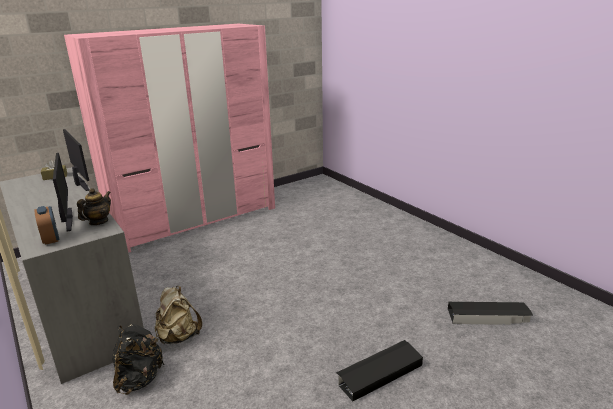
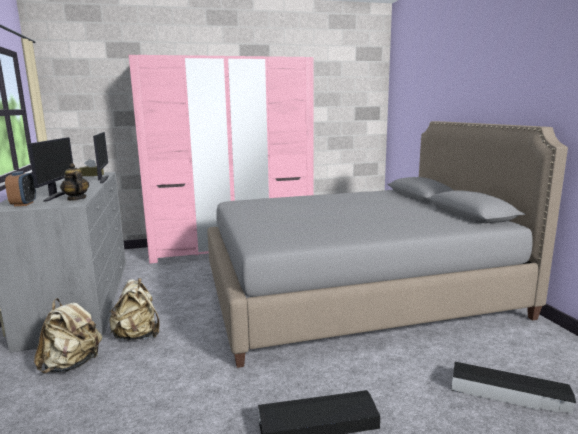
camera: 20 degrees right, 10 degrees down
teapot [77,188,111,225] -> teapot turned 90 degrees counterclockwise [60,163,89,201]
black backpack [112,324,165,395] -> beige backpack [34,298,102,373]
none -> grey bed [207,121,568,368]

